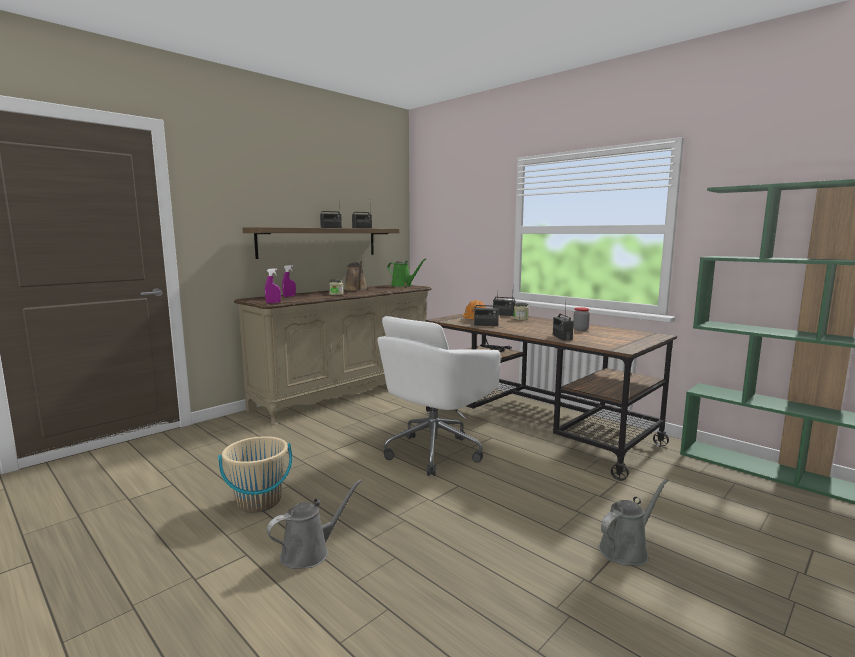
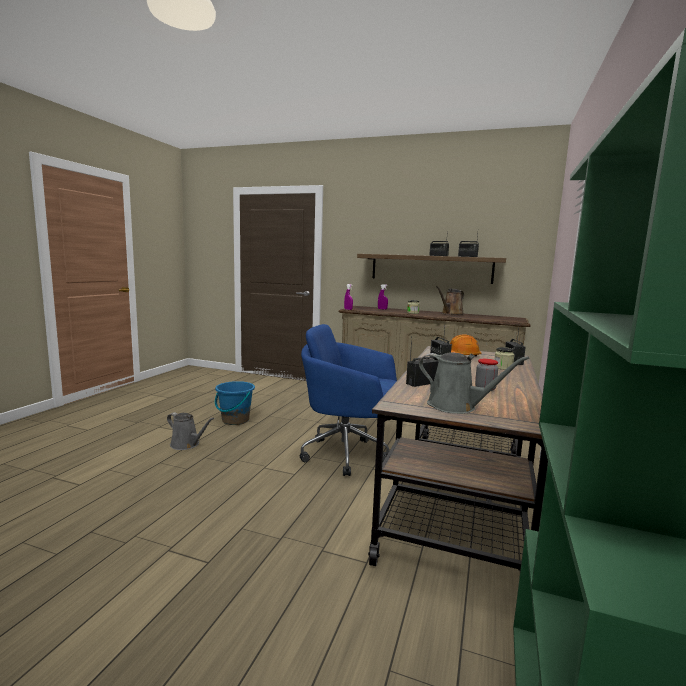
camera: 65 degrees right, 0 degrees up
beige bucket [218,436,292,513] -> blue bucket [215,381,255,425]
white office chair [377,316,501,476] -> blue office chair [300,324,397,476]
green watering can [387,258,426,287] -> none
grey watering can [599,479,668,566] -> grey watering can moved to [419,352,529,414]

